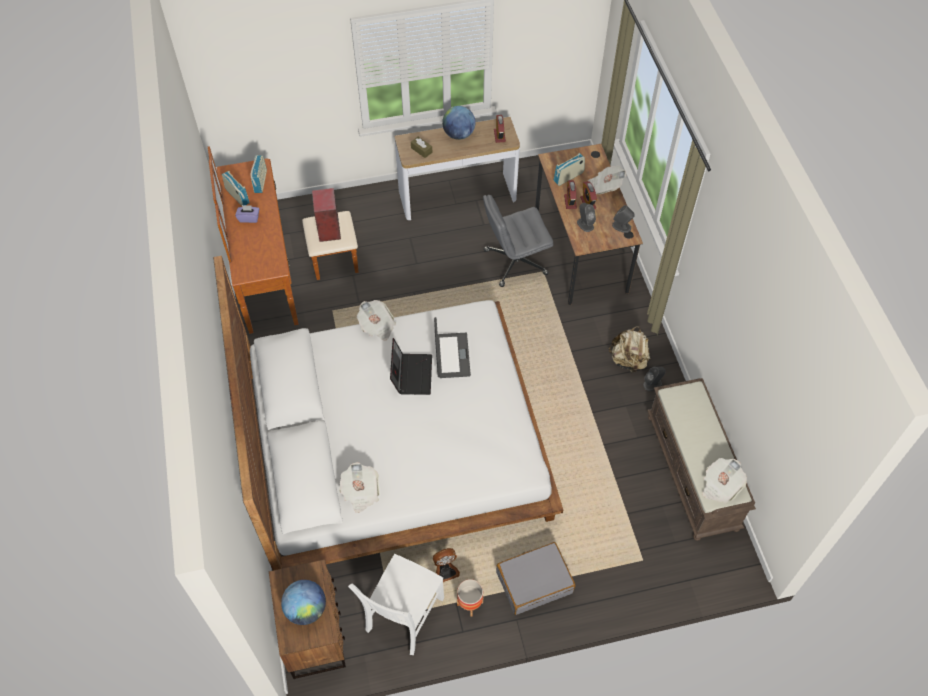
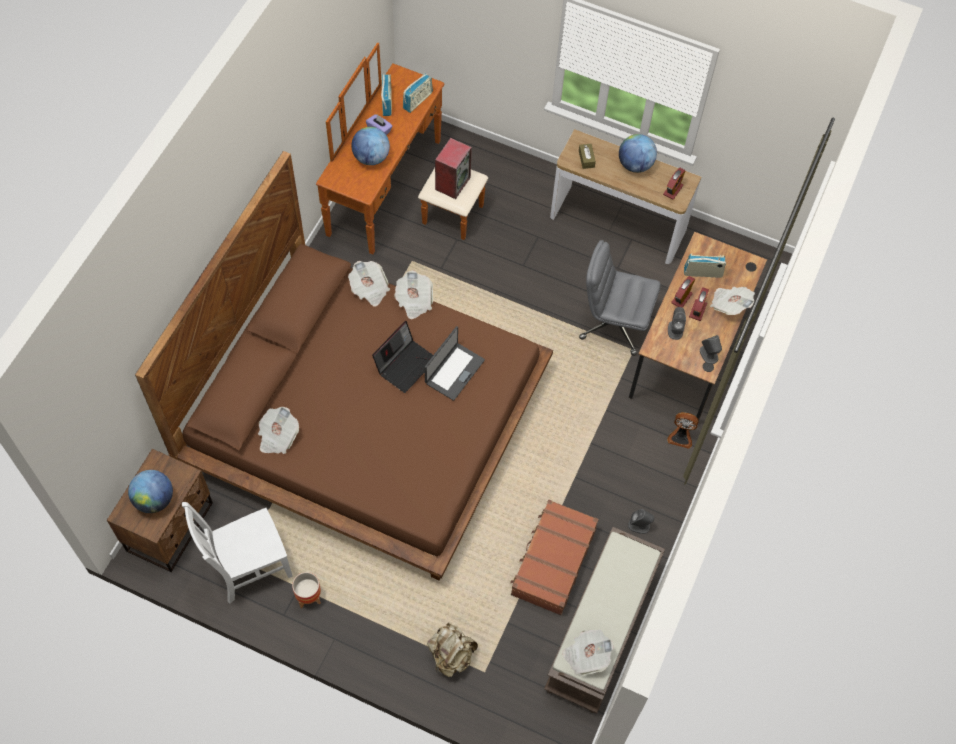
camera: 35 degrees right, 5 degrees up
white bed [213,256,563,570] -> brown bed [135,151,553,581]
fan [433,548,460,582] -> fan moved to [667,412,699,449]
grey suitcase [496,542,575,615] -> none
beige backpack [609,326,650,372] -> beige backpack moved to [427,623,478,677]
none -> newspaper [348,261,390,307]
none -> globe [351,127,390,165]
none -> brown suitcase [510,500,599,615]

